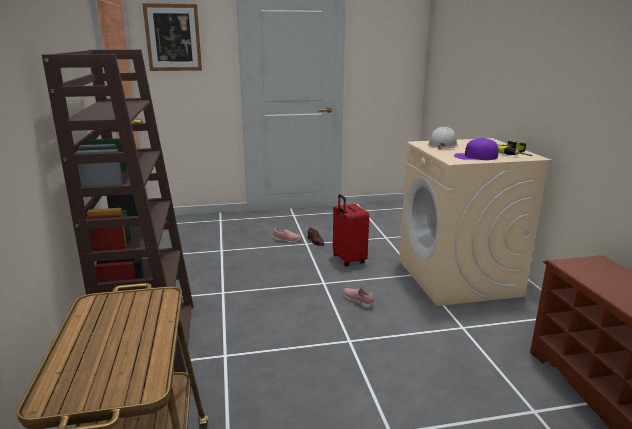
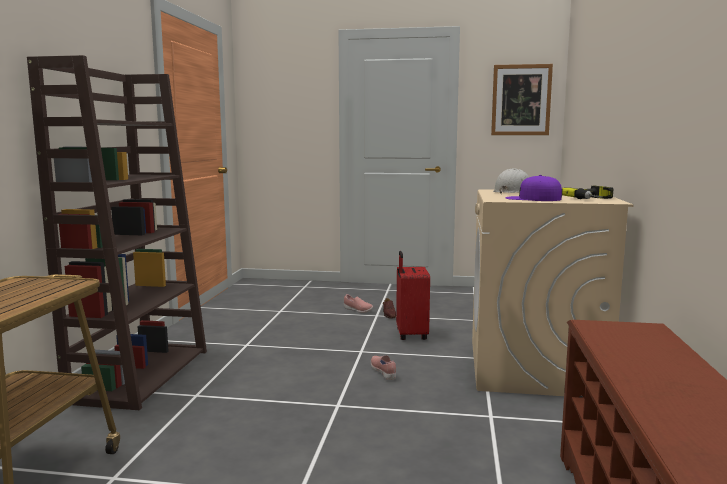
camera: 20 degrees right, 10 degrees down
picture [142,3,202,71] -> picture moved to [491,64,553,135]

